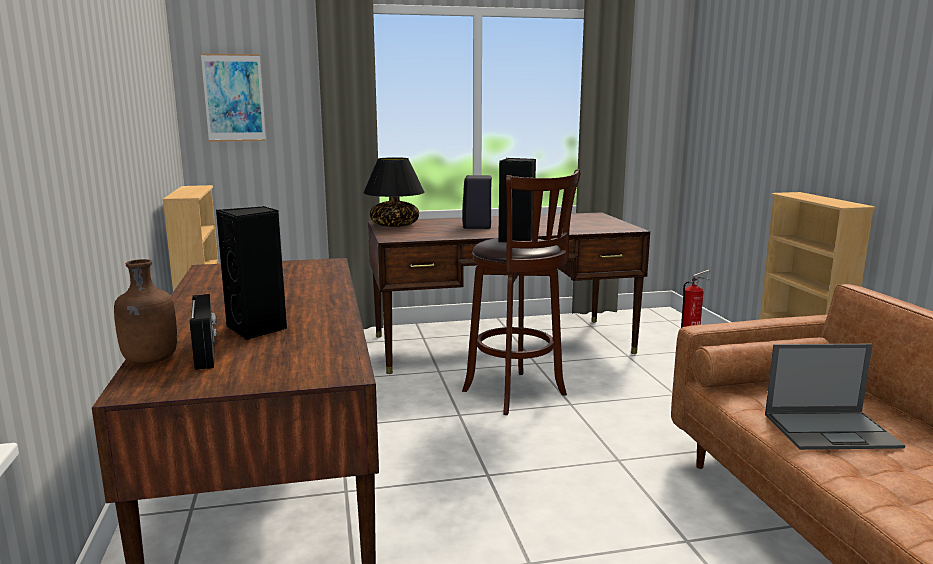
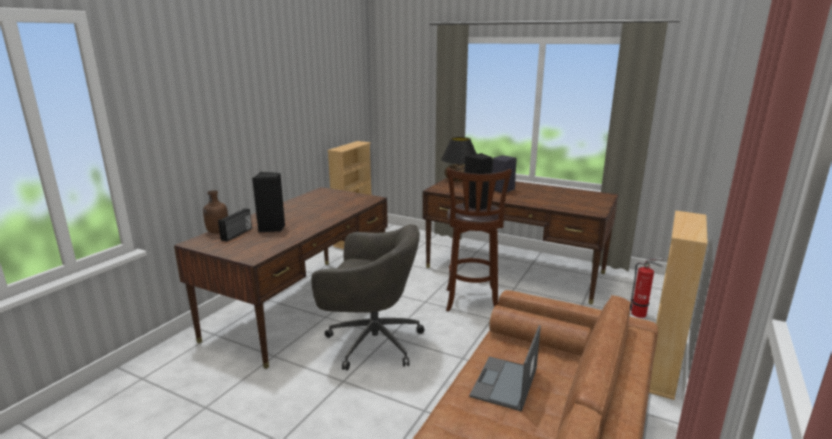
camera: 40 degrees right, 5 degrees up
picture [201,53,266,142] -> none
laptop [765,344,905,450] -> laptop turned 75 degrees clockwise [469,325,541,412]
none -> grey office chair [311,224,424,371]

